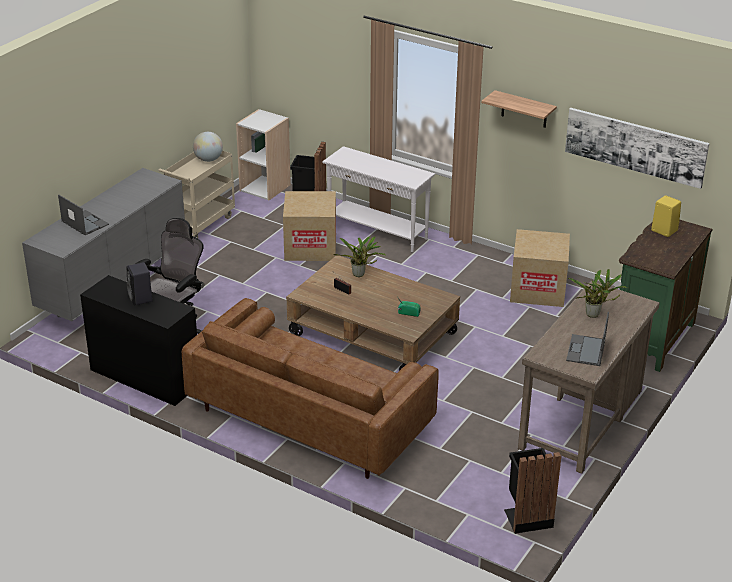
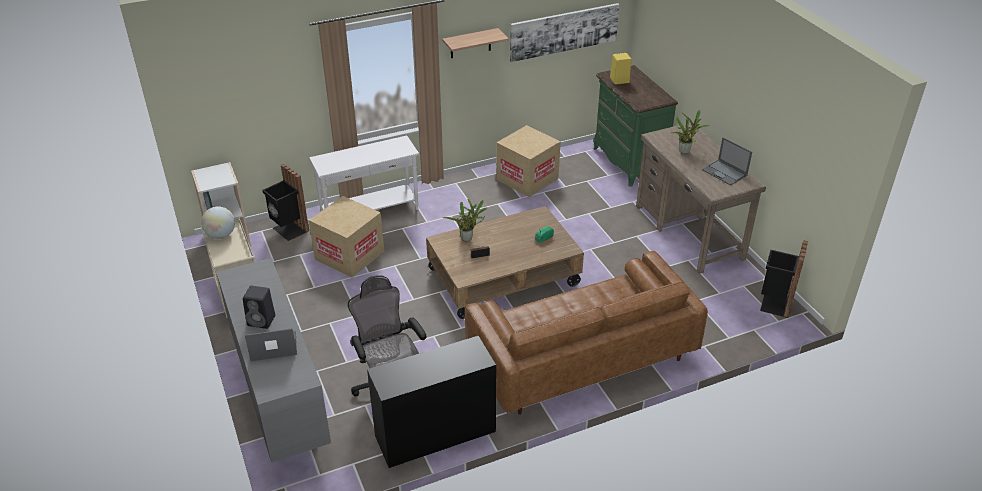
camera: 55 degrees left, 5 degrees up
black speaker [127,262,153,306] -> black speaker moved to [243,286,275,329]

